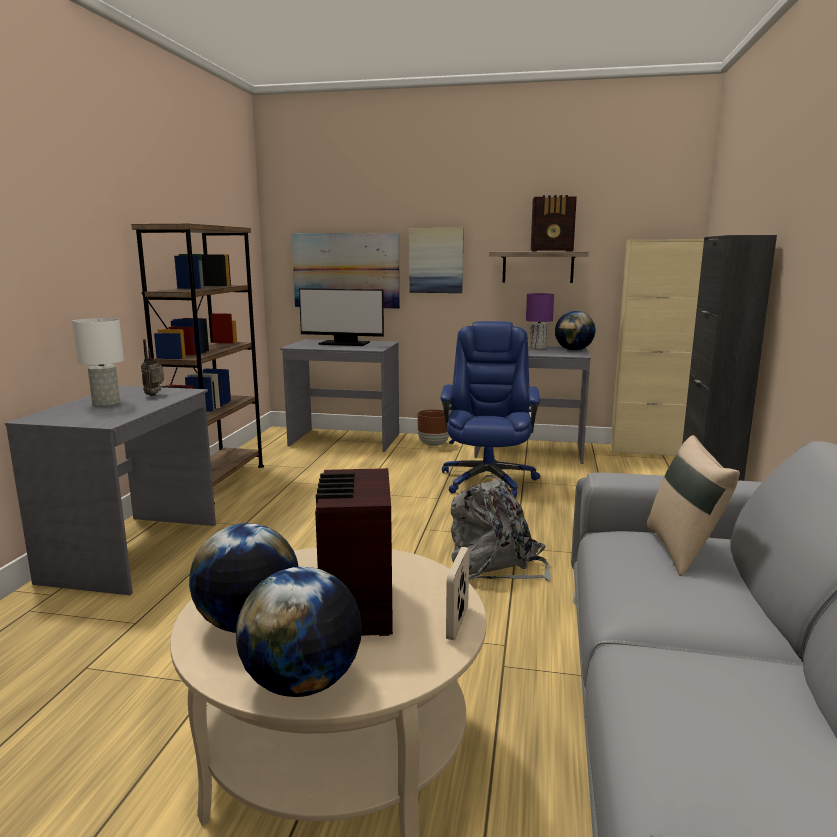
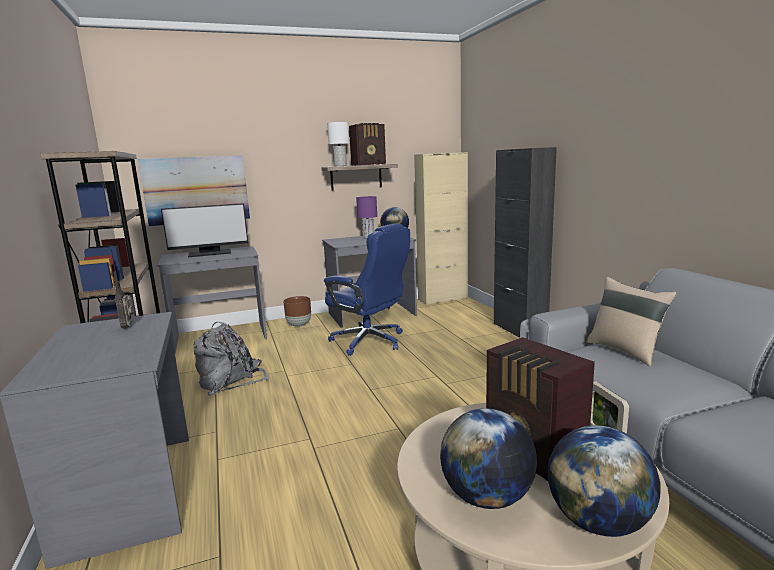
camera: 30 degrees left, 0 degrees up
white table lamp [72,318,124,407] -> white table lamp moved to [327,122,349,166]
picture [409,228,464,293] -> none
blue office chair [440,321,540,498] -> blue office chair turned 150 degrees clockwise [324,223,410,356]
grey backpack [451,475,551,581] -> grey backpack moved to [193,322,270,396]

